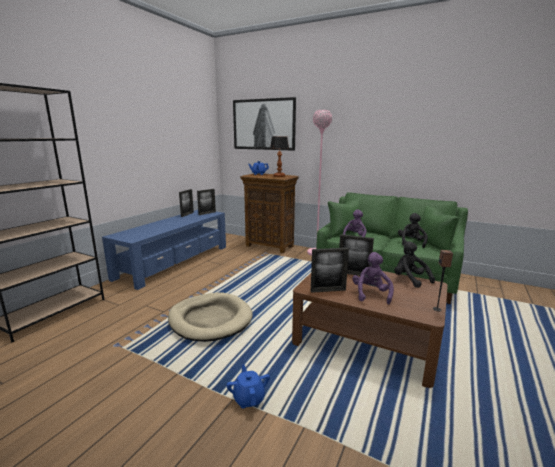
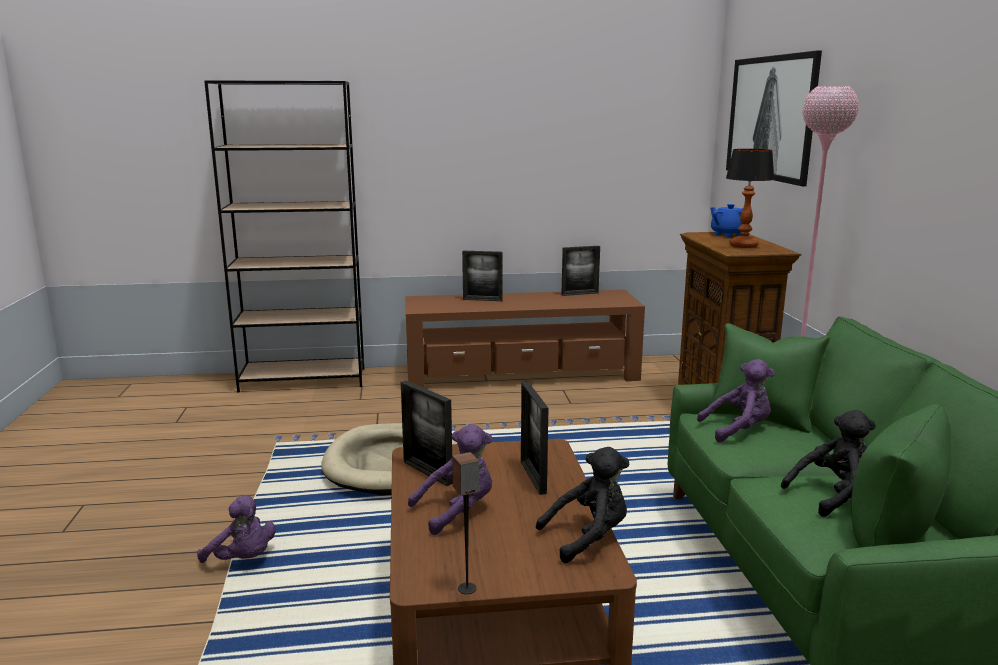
camera: 55 degrees right, 0 degrees up
blue tv stand [102,210,226,290] -> brown tv stand [405,290,645,388]
picture frame [197,189,216,215] -> picture frame moved to [462,251,503,301]
blue teapot [226,364,270,409] -> purple plush toy [197,495,276,563]
black plush toy [394,241,435,288] -> black plush toy turned 45 degrees clockwise [536,447,629,563]

